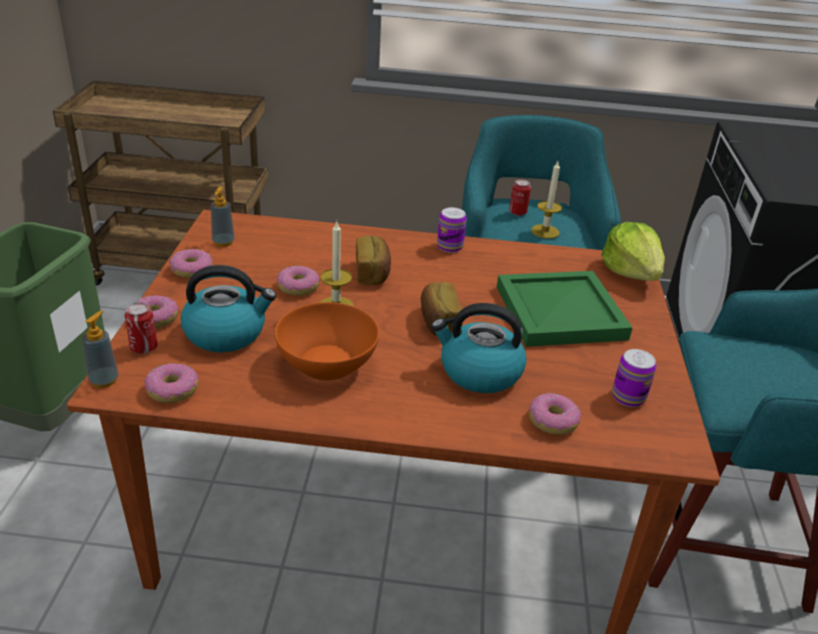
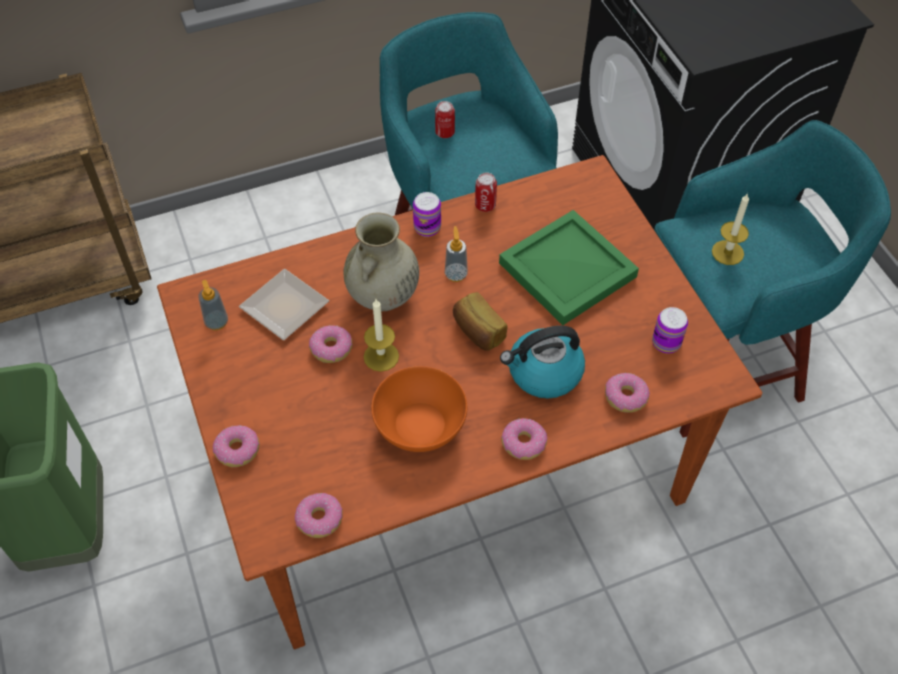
camera: 25 degrees left, 20 degrees up
soap dispenser [82,311,119,388] -> soap dispenser moved to [445,226,468,282]
can [125,302,157,354] -> can moved to [475,172,497,212]
donut [169,249,212,278] -> donut moved to [501,418,547,460]
kettle [181,265,276,353] -> none
bread [356,236,391,285] -> beige vase [344,212,419,311]
candle [531,161,562,239] -> candle moved to [712,193,749,265]
lettuce [601,222,665,281] -> none
none -> plate [239,269,329,340]

